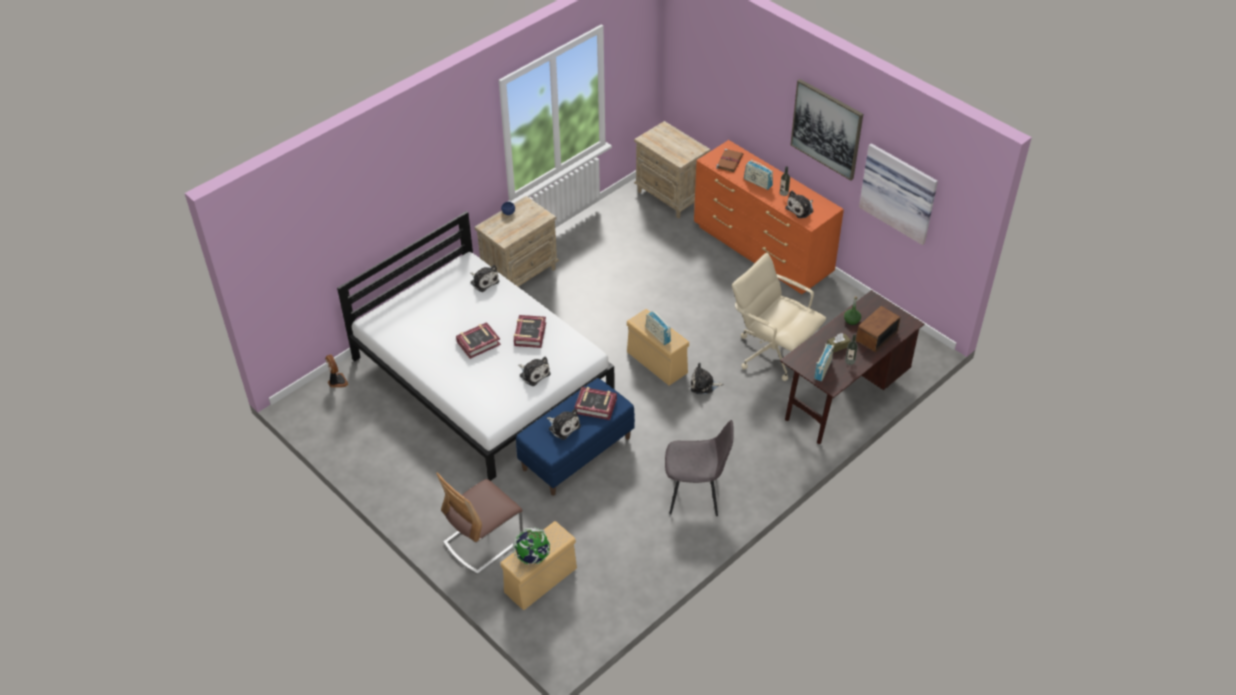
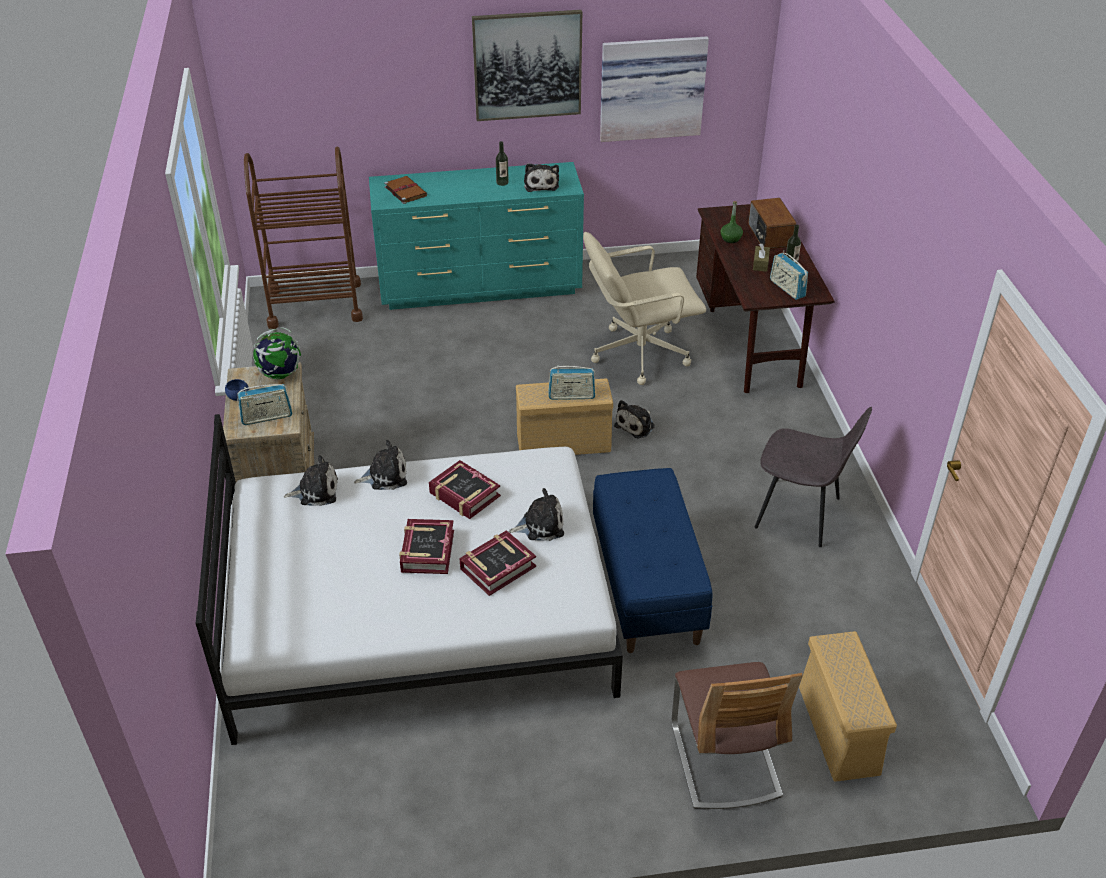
camera: 55 degrees left, 5 degrees down
fan [325,355,348,387] -> none
globe [512,528,550,565] -> globe moved to [253,327,301,379]
plush toy [547,409,581,440] -> plush toy moved to [354,440,407,490]
book [574,387,617,420] -> book moved to [460,530,536,596]
beige nightstand [634,121,710,218] -> brown cart [244,147,363,329]
grey chair [665,420,733,516] -> grey chair turned 75 degrees clockwise [755,407,872,547]
orange dresser [694,140,844,294] -> turquoise dresser [369,162,584,310]
radio [744,161,773,190] -> radio moved to [237,384,292,425]

